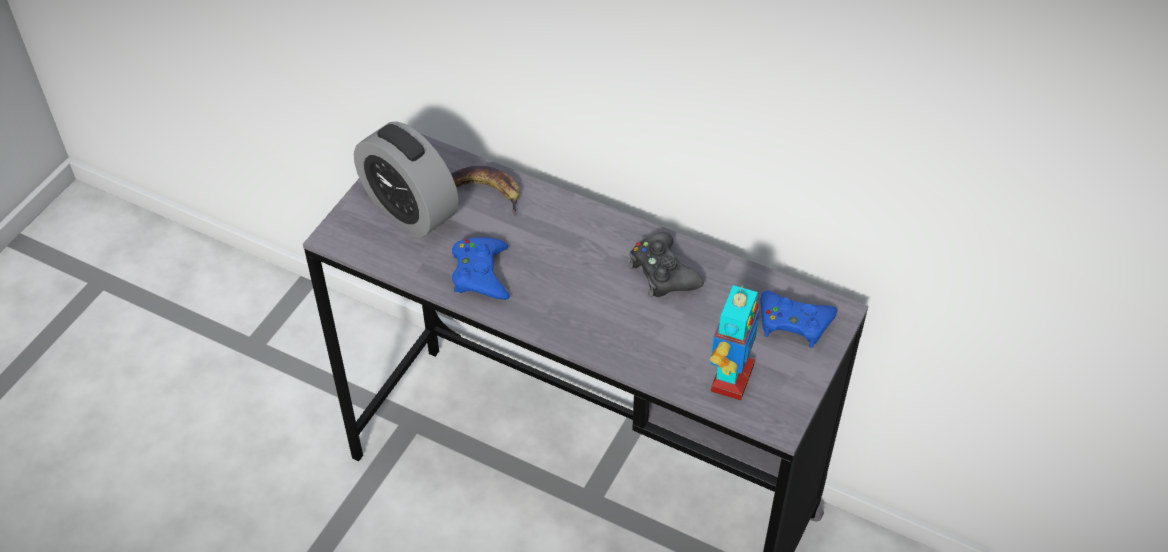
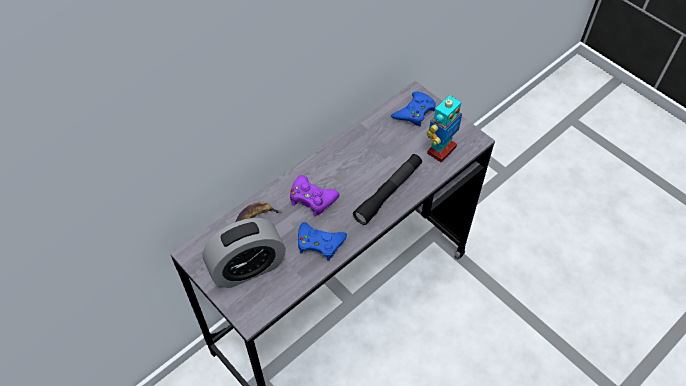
camera: 70 degrees left, 5 degrees up
black game controller [628,232,704,297] -> none
toy robot [710,285,760,401] -> toy robot turned 90 degrees clockwise [427,95,462,162]
none -> purple game controller [290,175,339,216]
none -> black flashlight [353,154,422,225]

